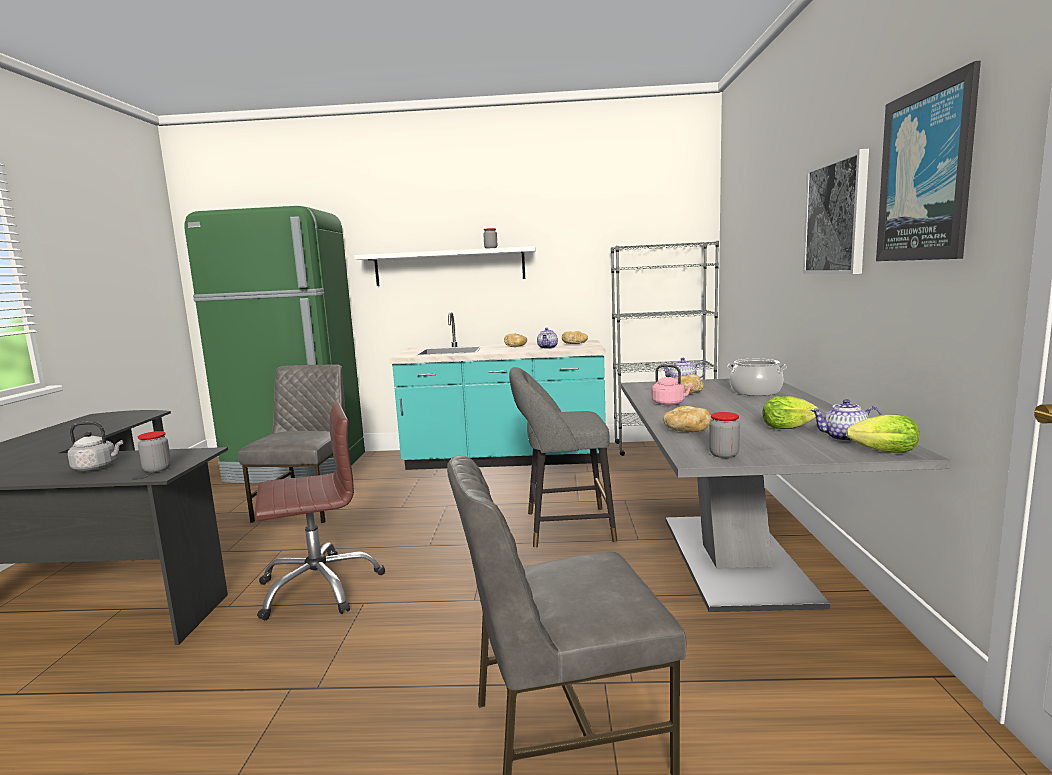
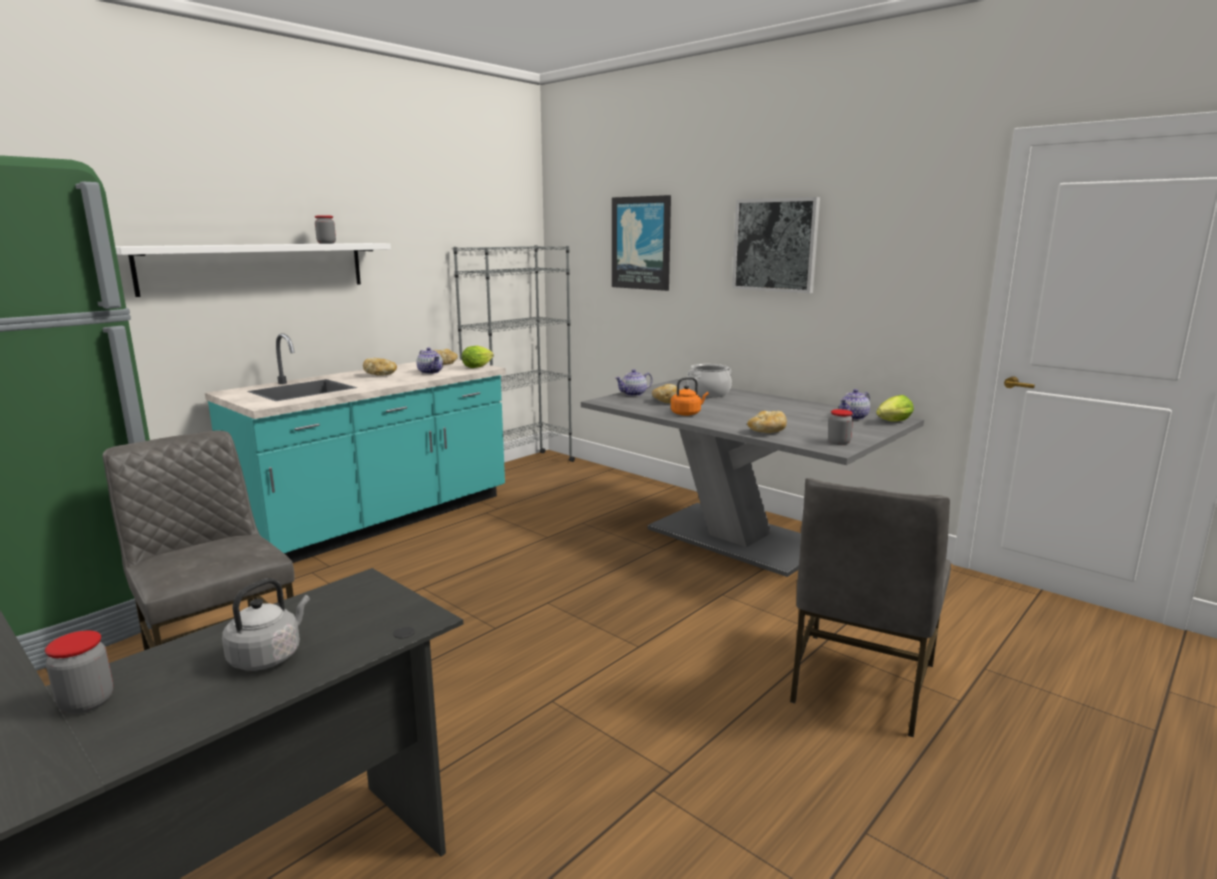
camera: 50 degrees left, 5 degrees up
jar [138,431,171,473] -> jar moved to [45,631,113,714]
brown office chair [255,402,385,620] -> none
grey stool [509,367,617,548] -> none
pink kettle [652,364,694,405] -> orange kettle [671,377,709,416]
lettuce [762,396,819,429] -> lettuce moved to [462,346,494,368]
picture [876,61,981,261] -> picture moved to [612,195,671,291]

